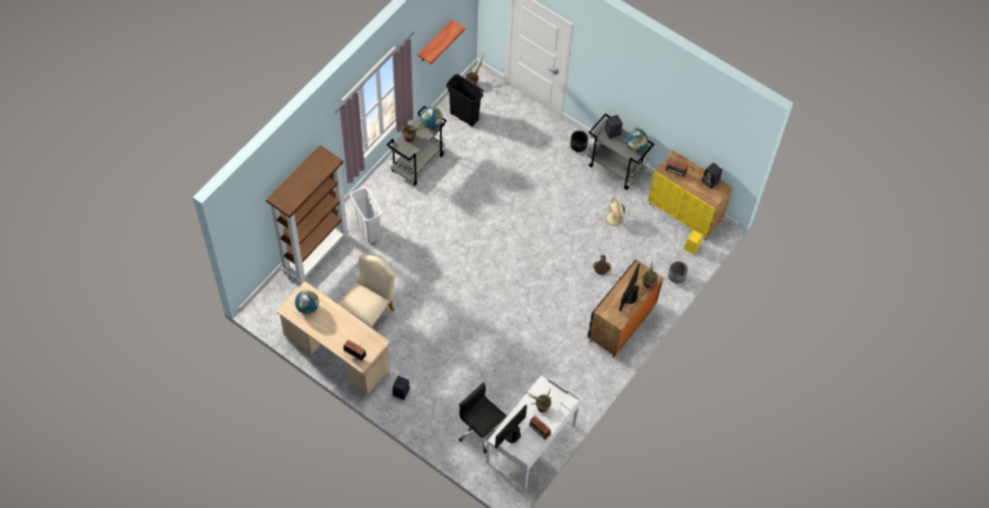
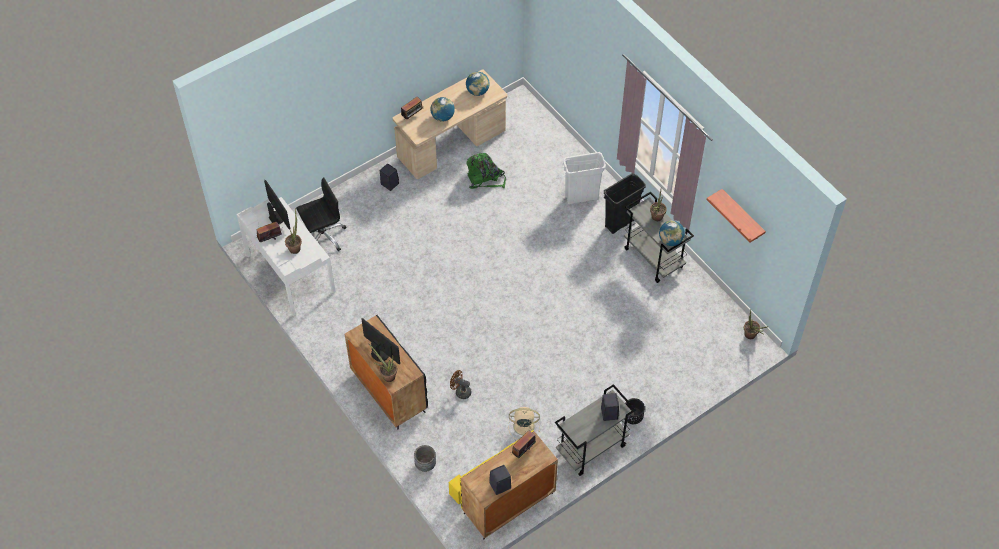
camera: 110 degrees right, 5 degrees down
brown bookcase [266,145,349,285] -> none
beige chair [338,253,396,329] -> green backpack [466,153,506,189]
black trash can [446,74,484,127] -> black trash can moved to [603,173,646,234]
globe [625,129,648,151] -> globe moved to [430,97,455,122]

